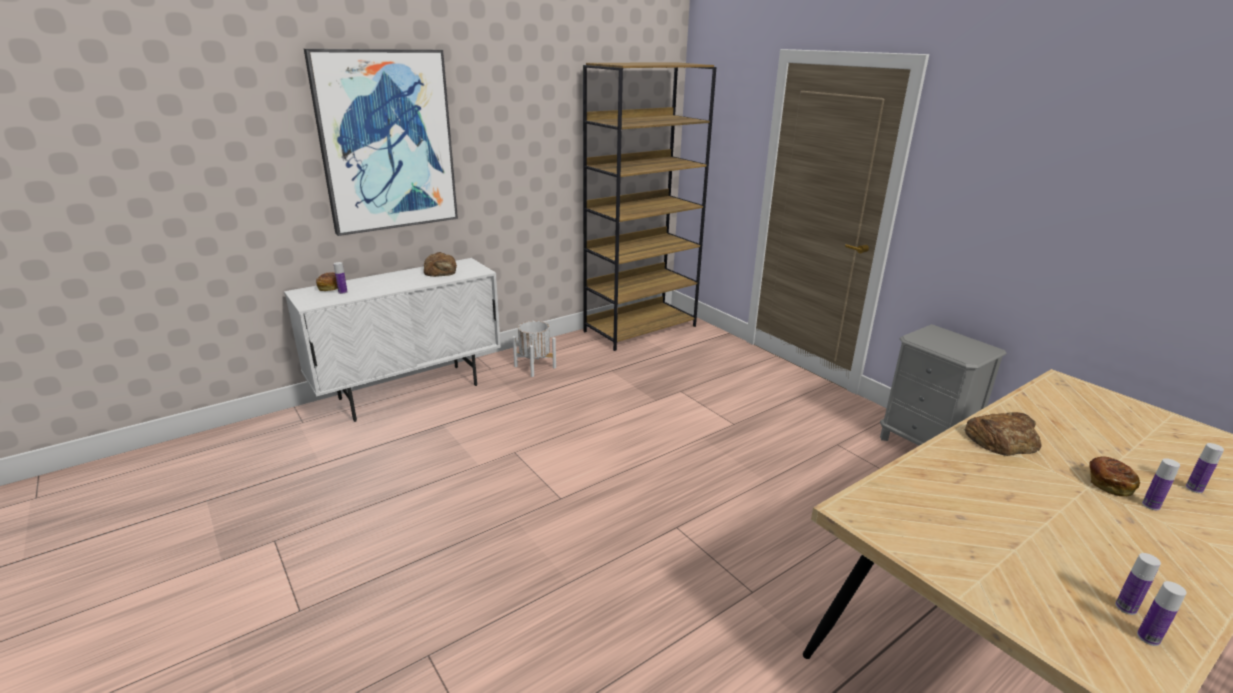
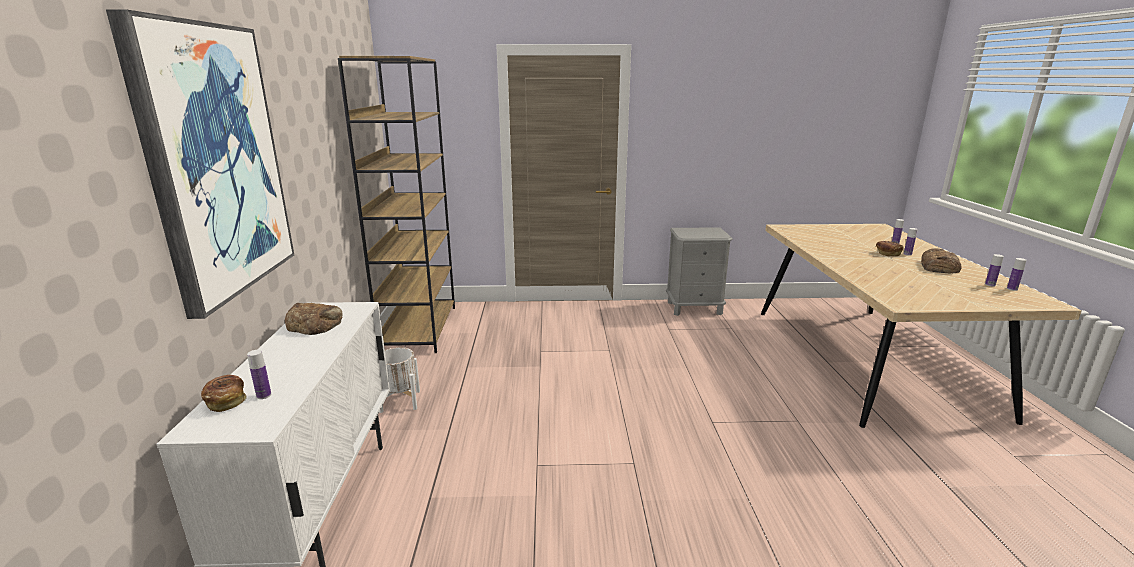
camera: 55 degrees left, 5 degrees down
bread [964,412,1042,456] -> bread moved to [921,248,962,273]

